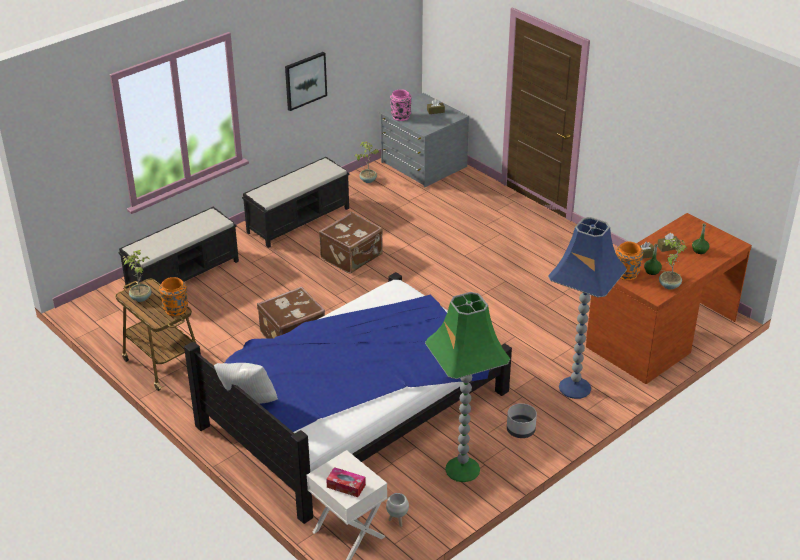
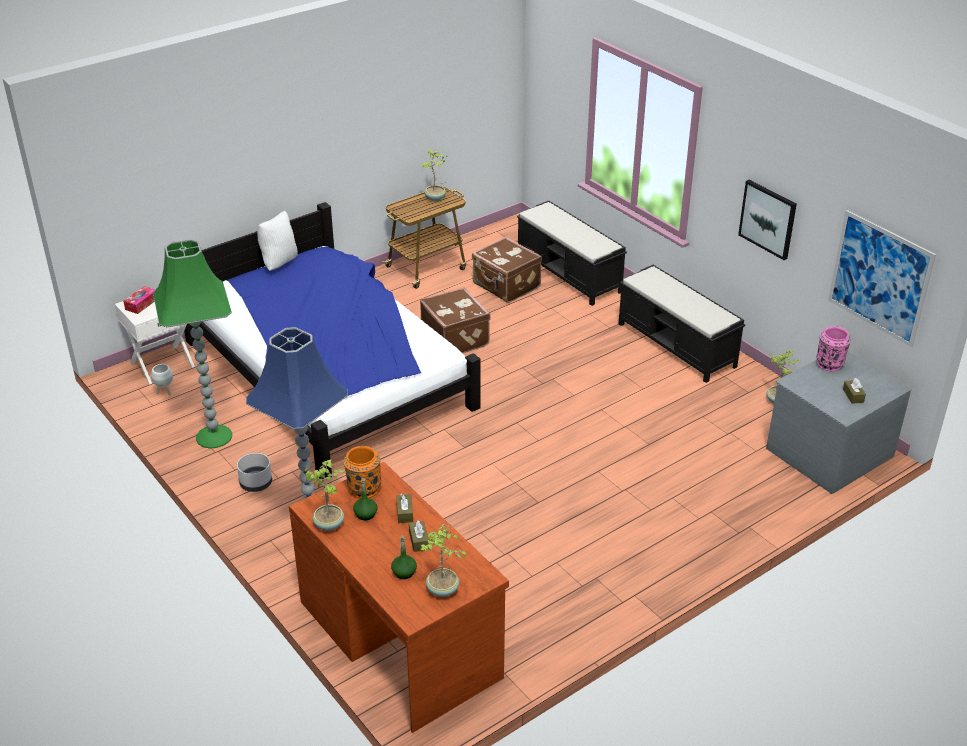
camera: 95 degrees right, 0 degrees up
orange vase [159,277,188,316] -> none
brown suitcase [319,212,383,274] -> brown suitcase moved to [472,237,542,303]
none -> potted plant [420,524,467,597]
none -> picture [828,210,936,347]

